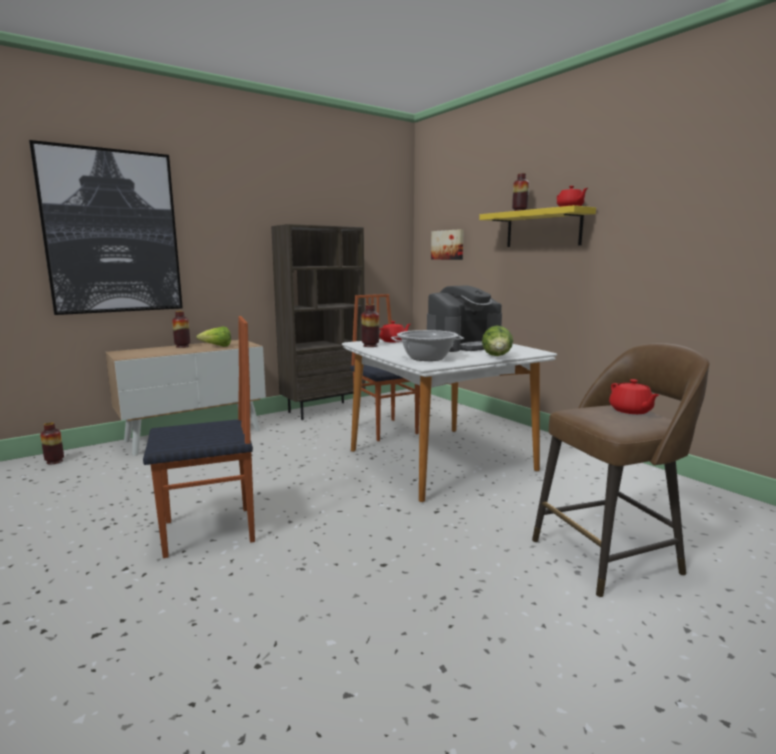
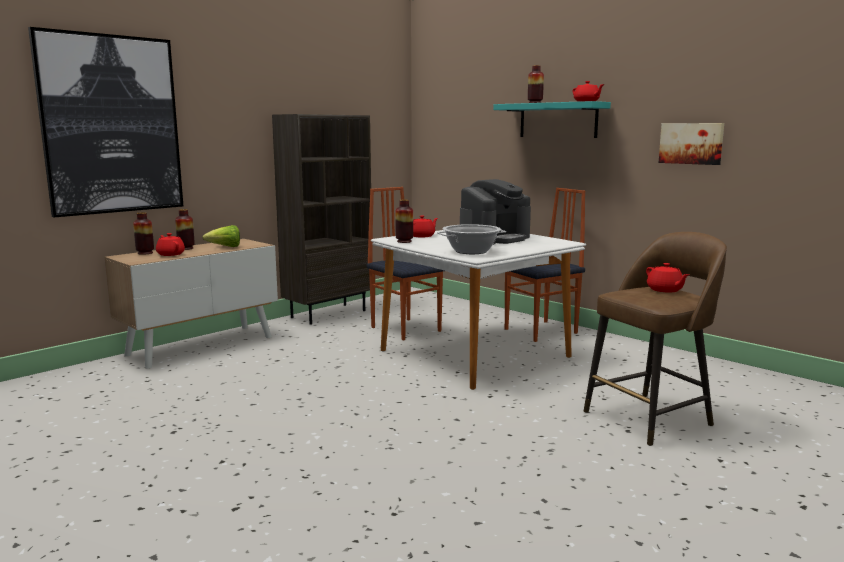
camera: 10 degrees left, 0 degrees up
vase [40,422,64,464] -> vase moved to [133,212,154,255]
chair [143,316,255,558] -> chair moved to [505,188,585,342]
picture [431,229,464,260] -> picture moved to [659,123,724,165]
yellow shelf [479,205,596,247] -> turquoise shelf [493,101,611,138]
lettuce [482,325,513,356] -> none
none -> red teapot [156,233,185,256]

